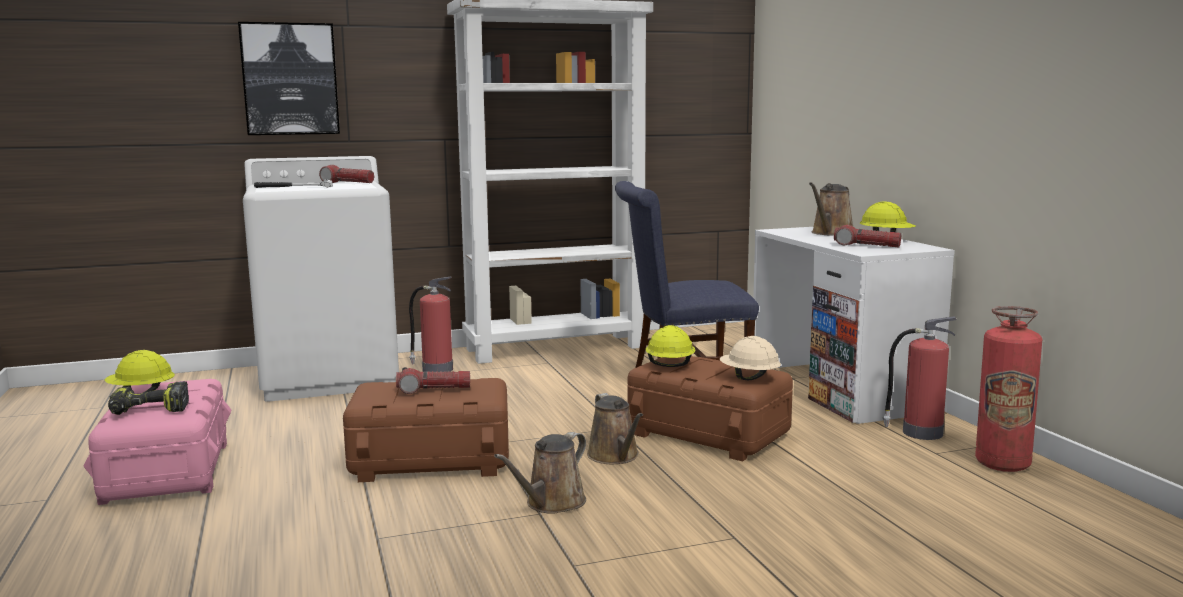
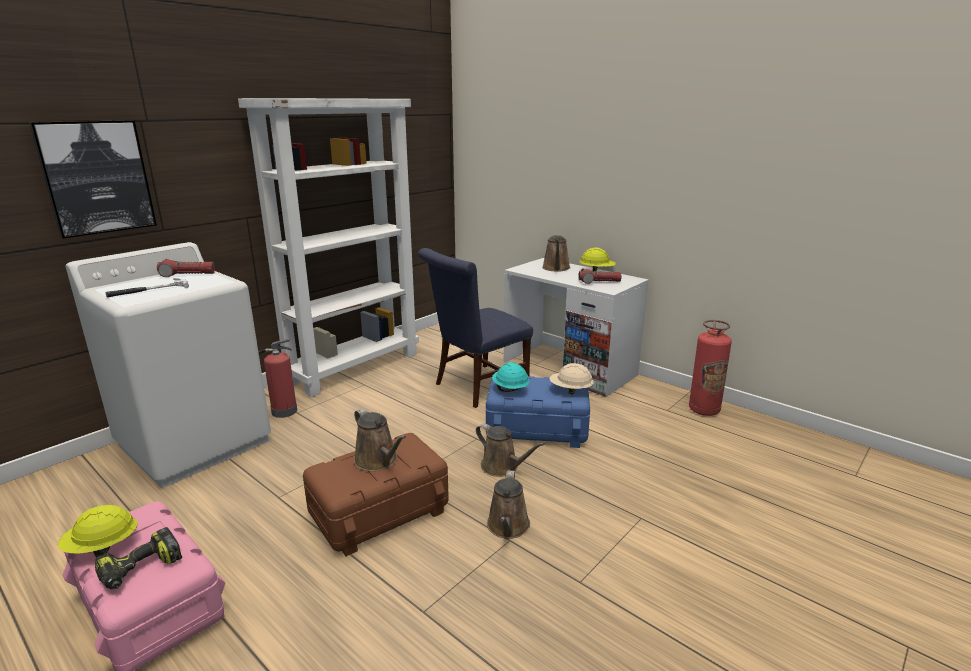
camera: 30 degrees left, 10 degrees up
flashlight [396,367,470,394] -> brown watering can [354,408,406,471]
brown storage box [628,356,793,462] -> blue storage box [486,376,590,448]
yellow hard hat [646,325,696,367] -> turquoise hard hat [492,362,529,392]
fire extinguisher [883,316,957,440] -> none

